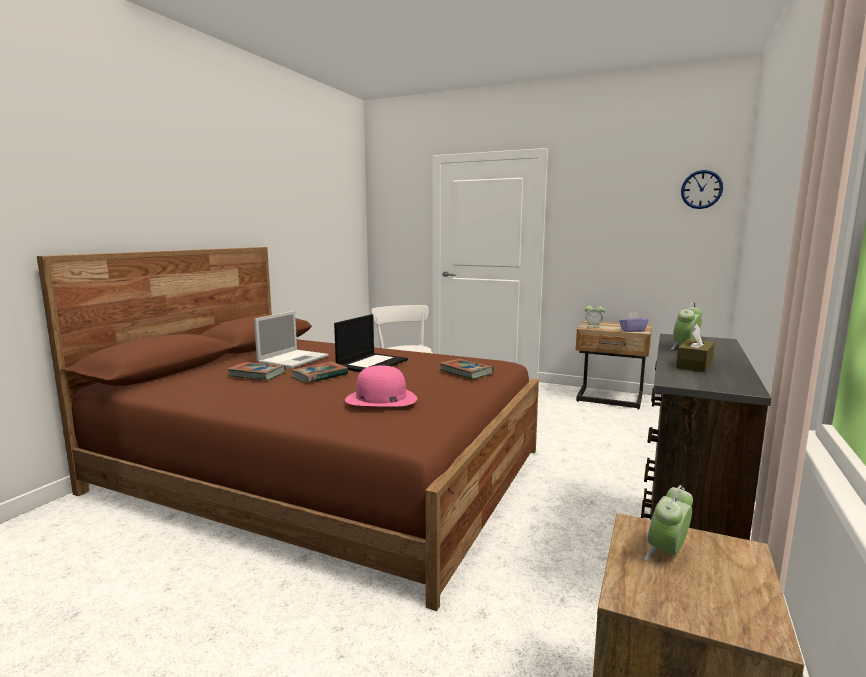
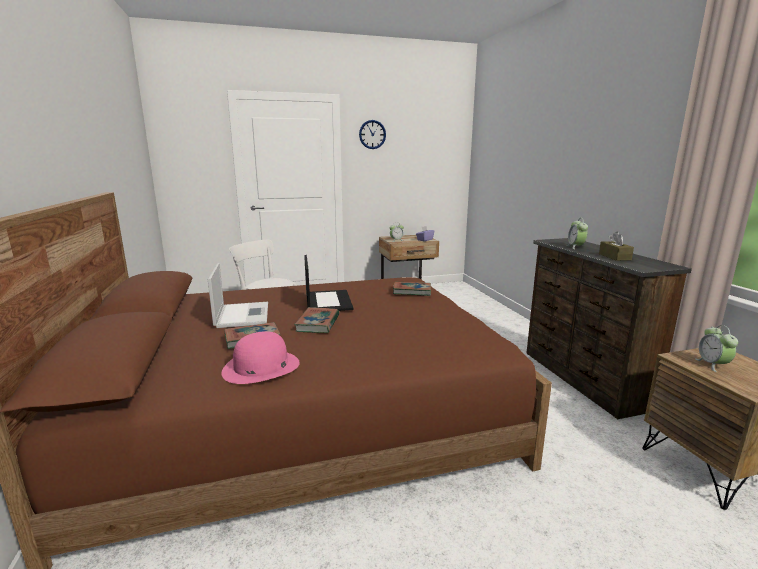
camera: 40 degrees left, 5 degrees up
pink hat [345,366,417,407] -> pink hat moved to [221,331,300,384]
wall clock [681,170,723,209] -> wall clock moved to [359,120,386,149]

